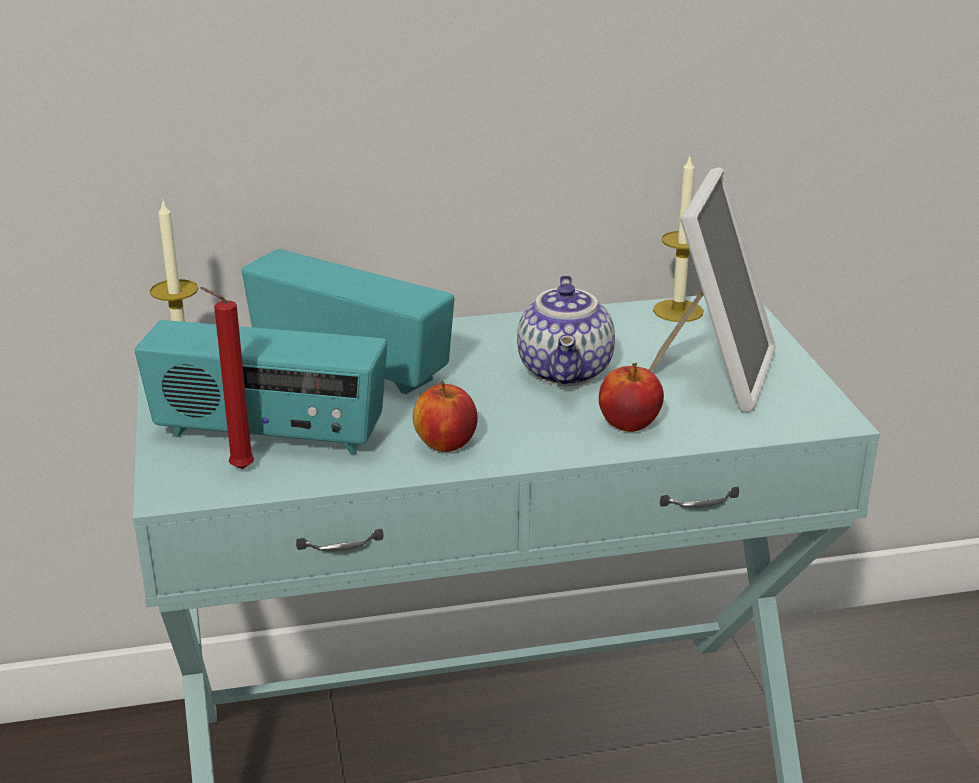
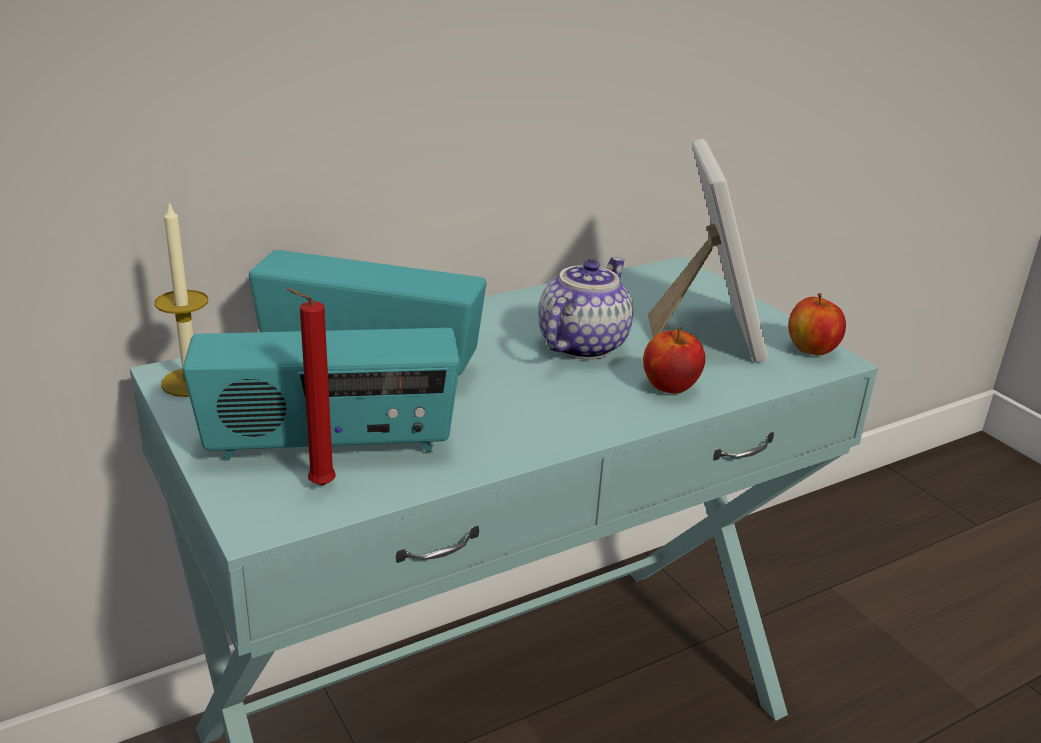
camera: 20 degrees left, 0 degrees up
apple [413,381,478,452] -> apple moved to [788,293,846,355]
teapot [517,275,615,386] -> teapot turned 135 degrees counterclockwise [539,257,633,359]
candle [653,156,704,322] -> none

